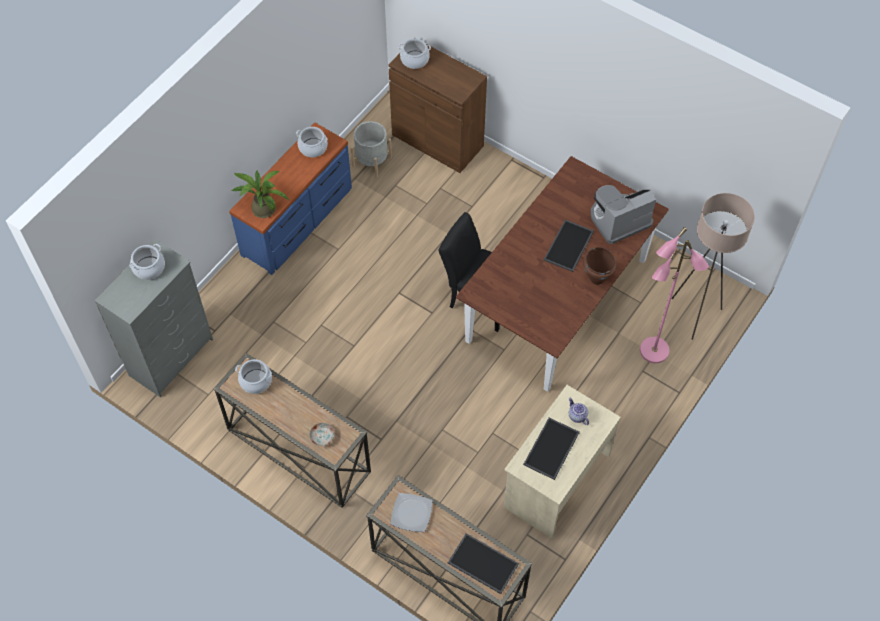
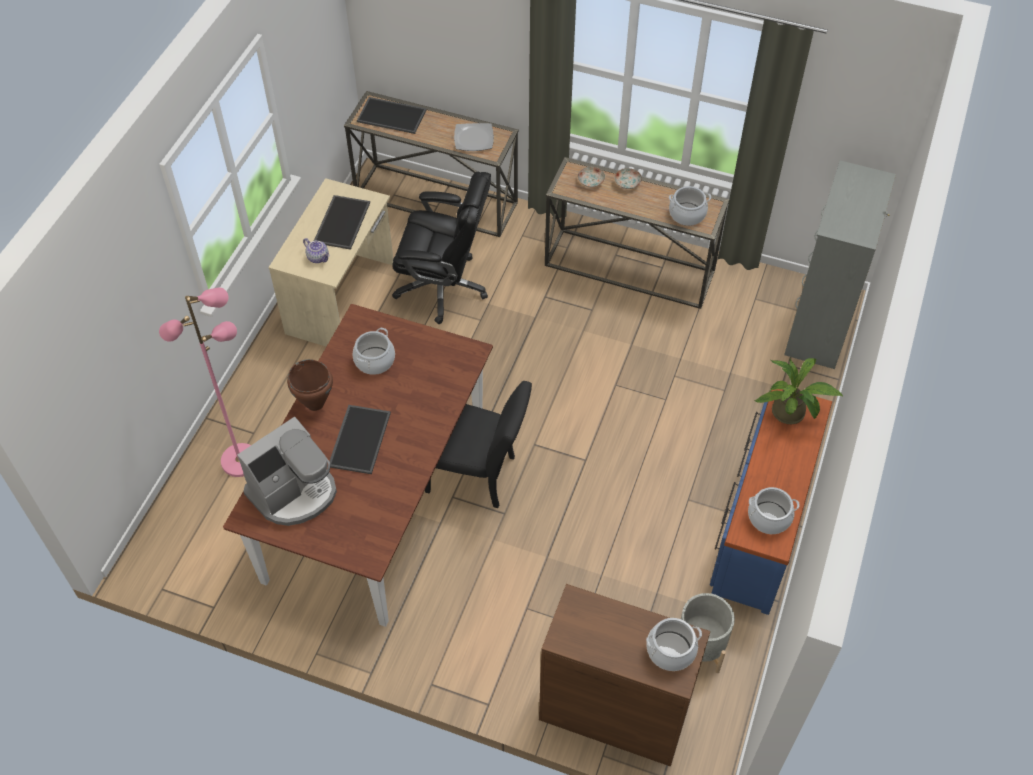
camera: 165 degrees right, 5 degrees down
cooking pot [129,244,165,280] -> cooking pot moved to [353,328,395,375]
beige floor lamp [671,193,755,340] -> none
none -> black office chair [392,172,491,324]
none -> plate [614,168,642,189]

